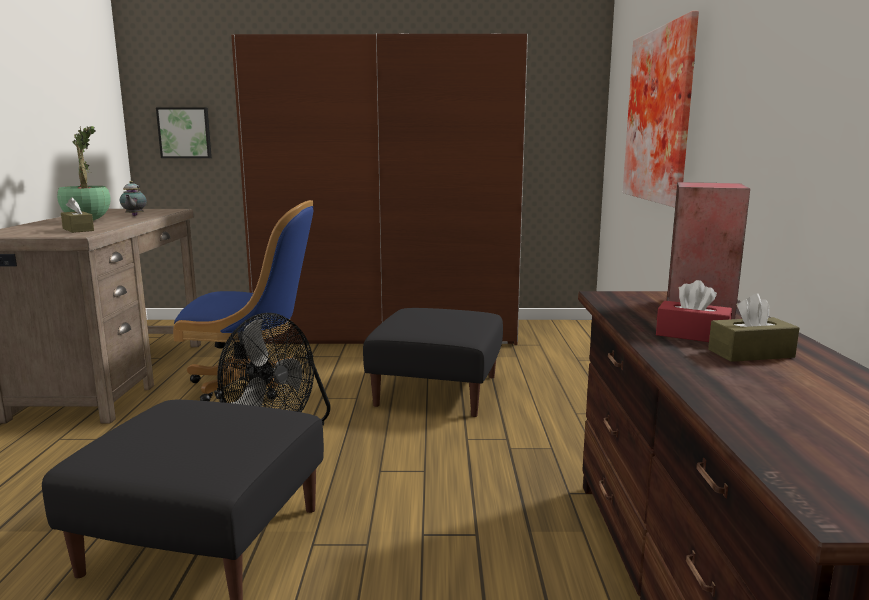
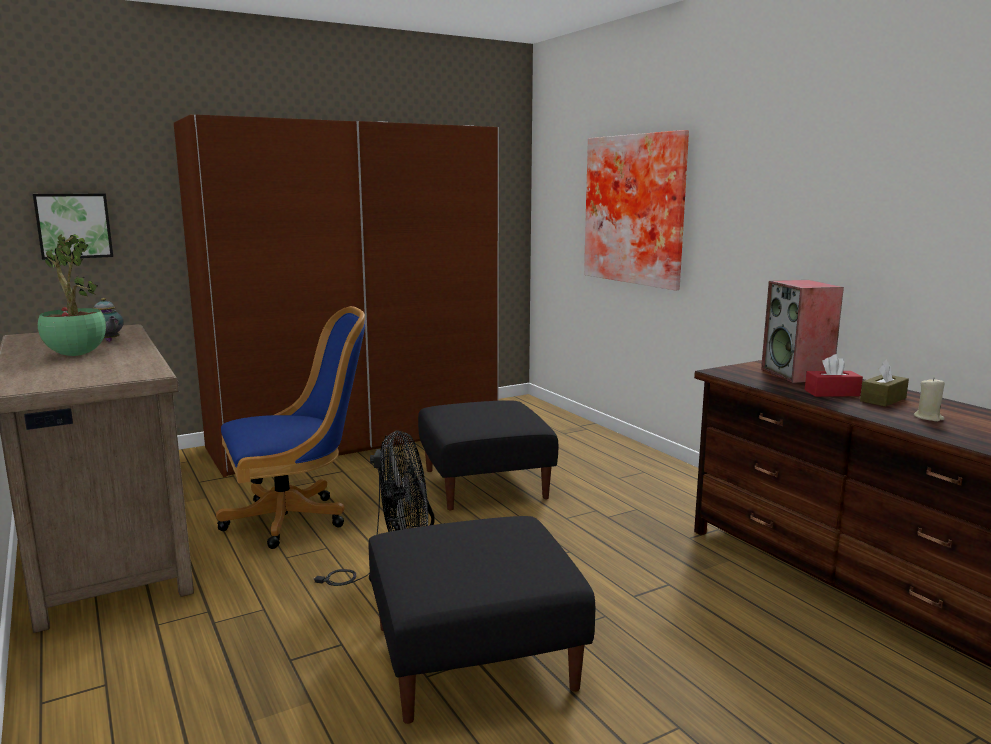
camera: 30 degrees left, 0 degrees up
brown tissue box [61,197,94,233] -> none
none -> beige candle [914,377,945,421]

